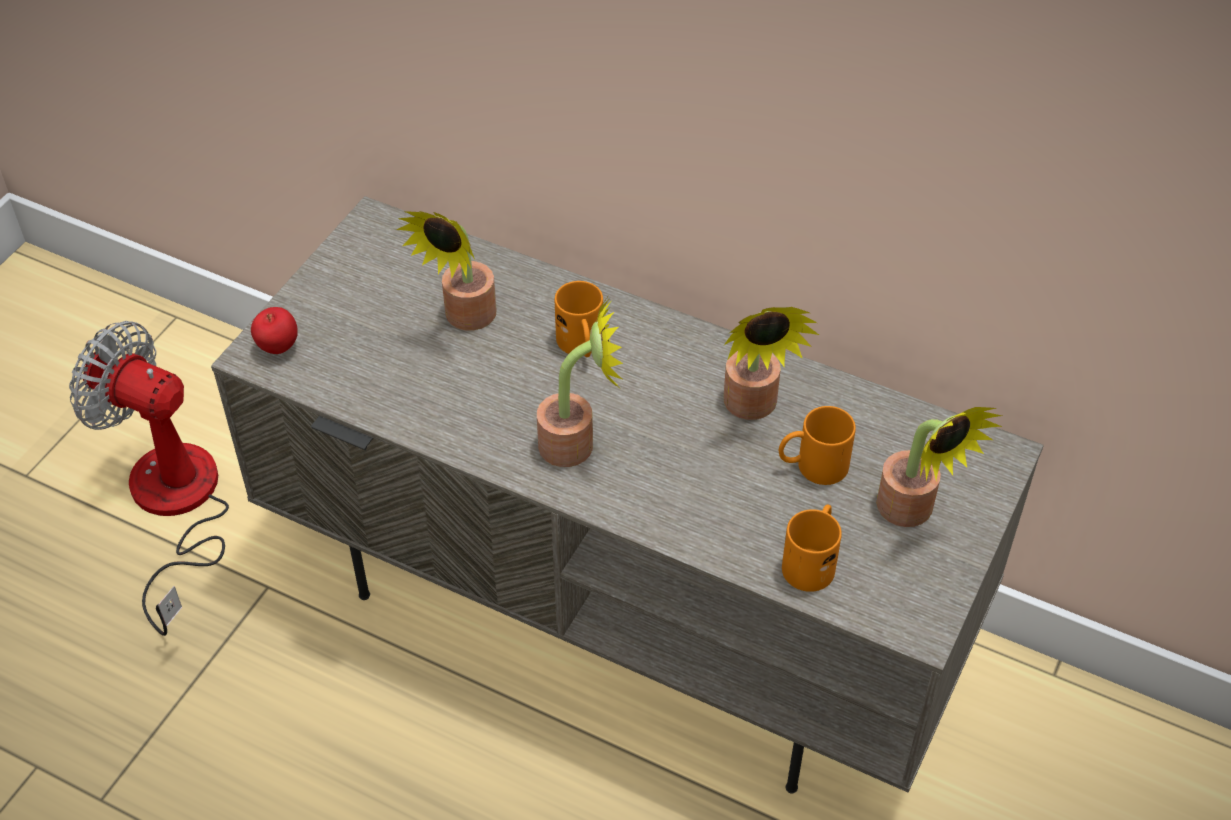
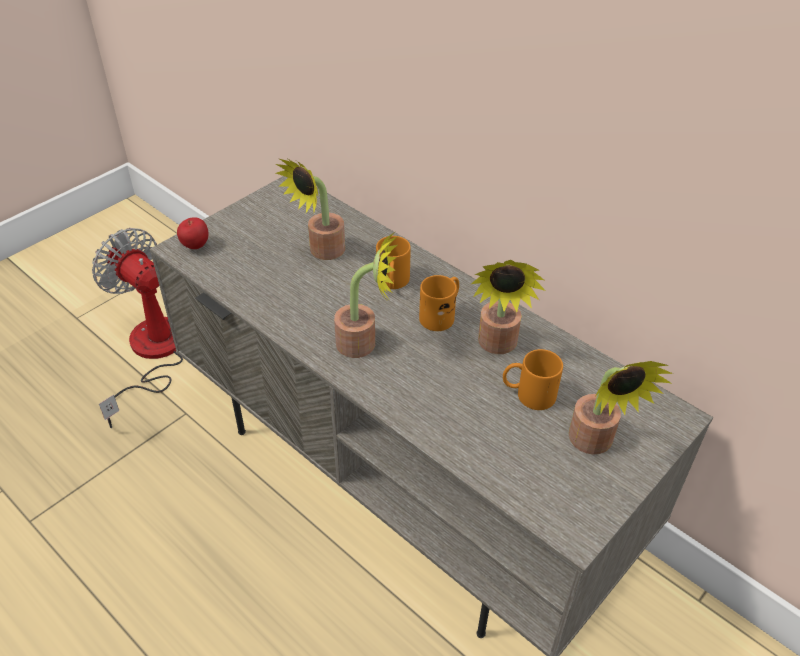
camera: 15 degrees right, 5 degrees down
orange mug [782,504,842,592] -> orange mug moved to [419,275,459,331]

